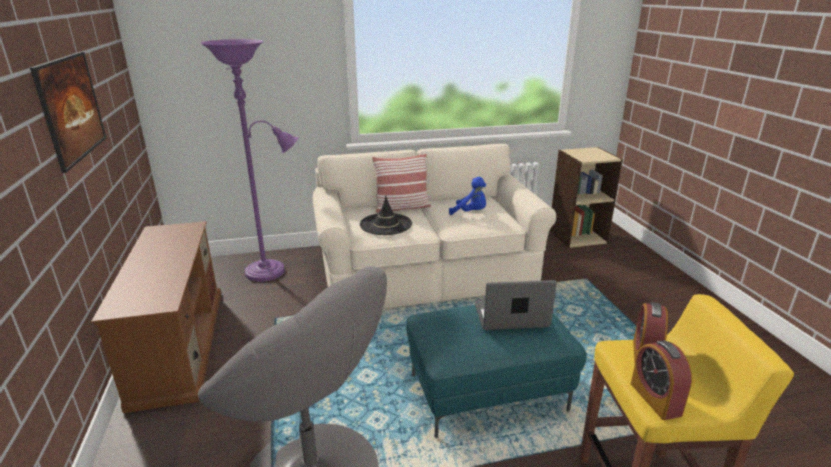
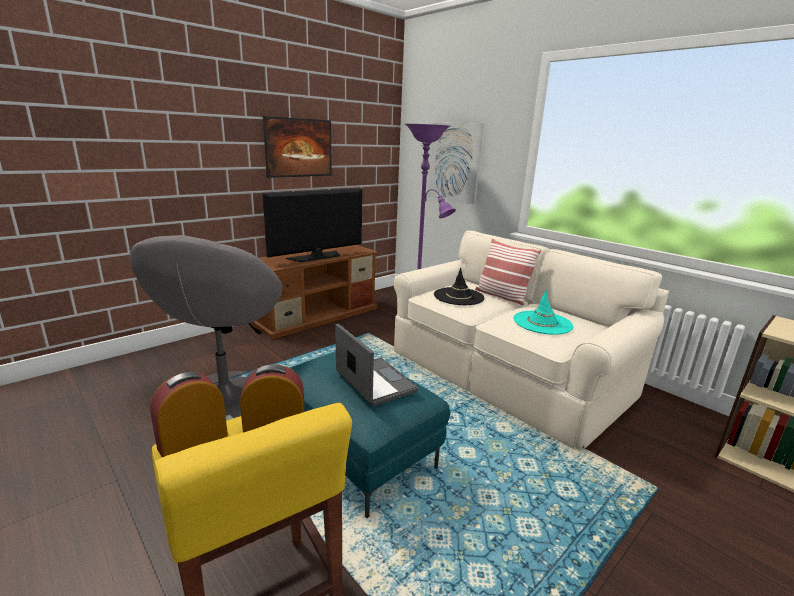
camera: 60 degrees right, 5 degrees down
blue plush toy [449,177,486,215] -> turquoise hat [513,290,573,335]
none -> television [262,188,362,262]
none -> picture [427,123,484,204]

